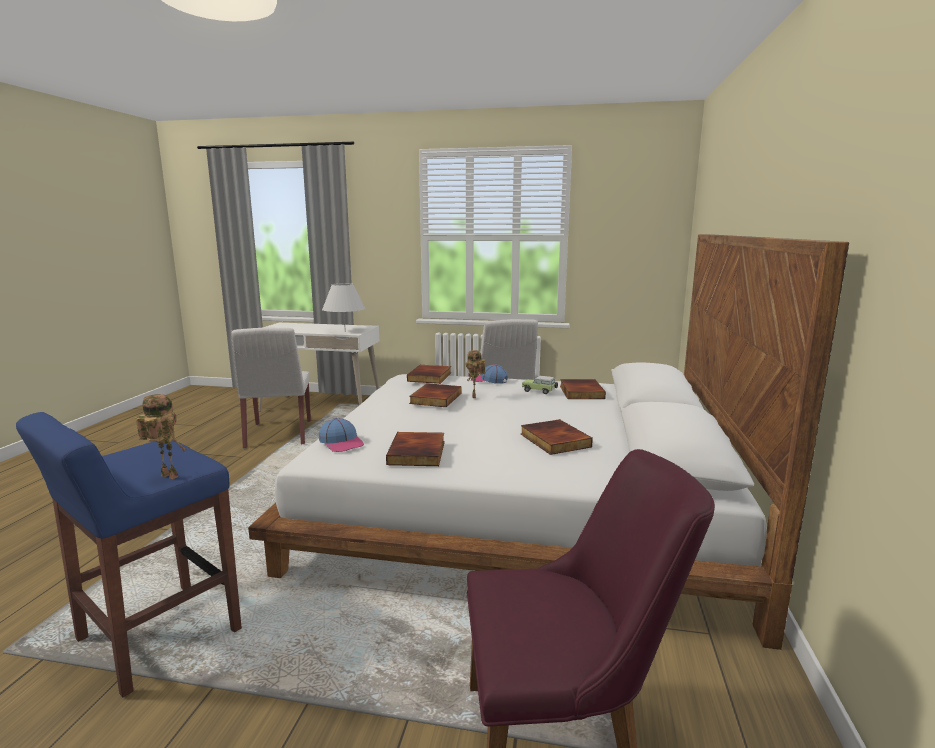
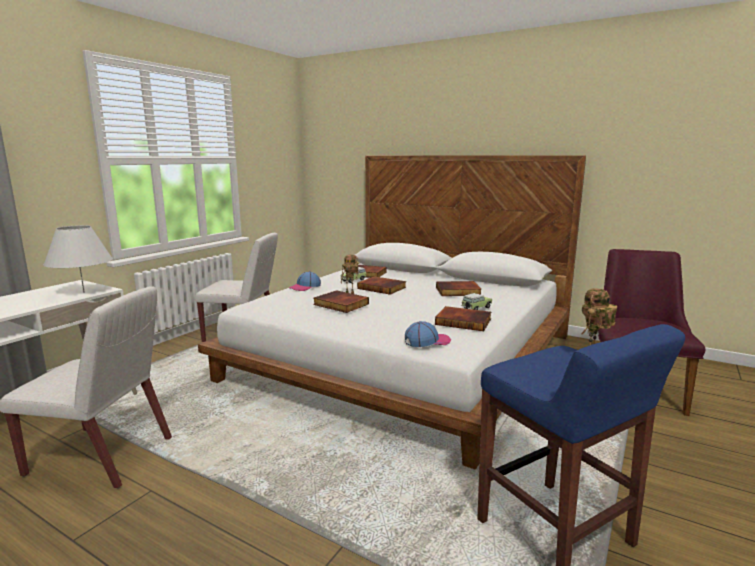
camera: 70 degrees left, 0 degrees up
book [407,365,451,384] -> book moved to [357,276,406,294]
none -> toy car [461,293,492,310]

